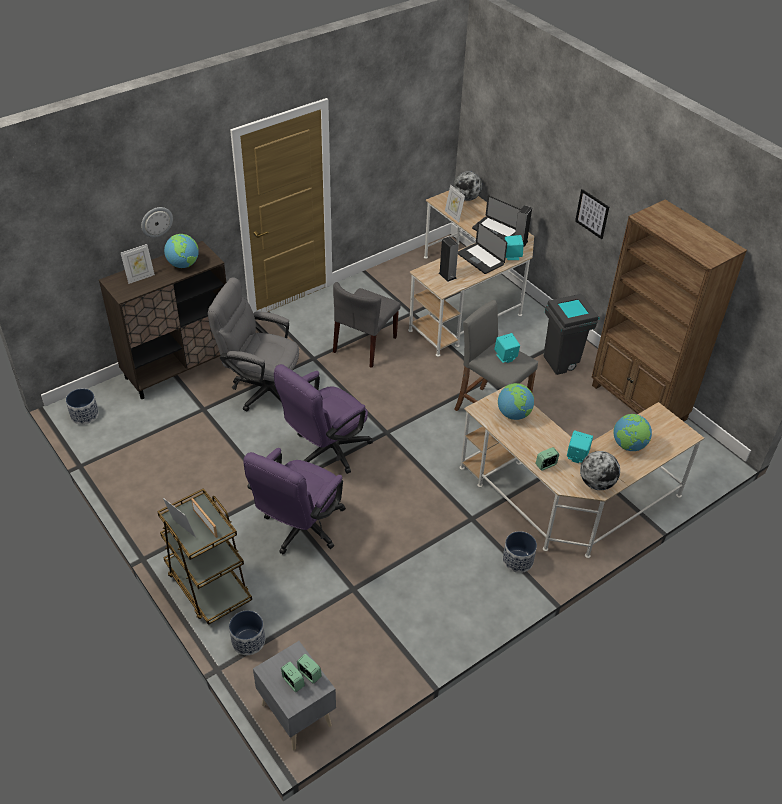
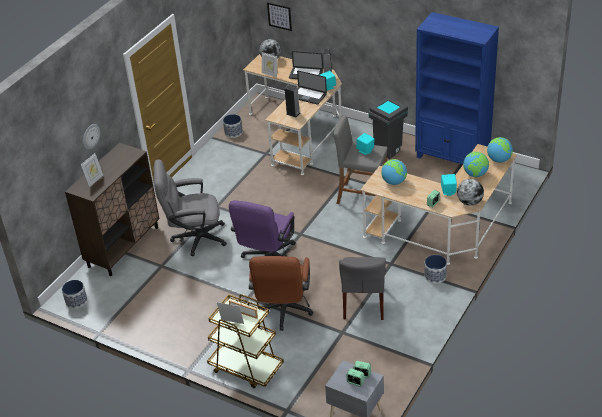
camera: 20 degrees left, 5 degrees down
globe [164,234,199,268] -> globe moved to [487,137,513,163]
planter [229,610,265,655] -> planter moved to [223,114,243,138]
purple office chair [243,448,346,555] -> brown office chair [249,256,313,331]
grey chair [333,282,401,368] -> grey chair moved to [339,257,386,320]
picture [575,189,609,239] -> picture moved to [267,2,292,31]
brown bookcase [592,199,747,422] -> blue bookcase [415,12,499,165]

